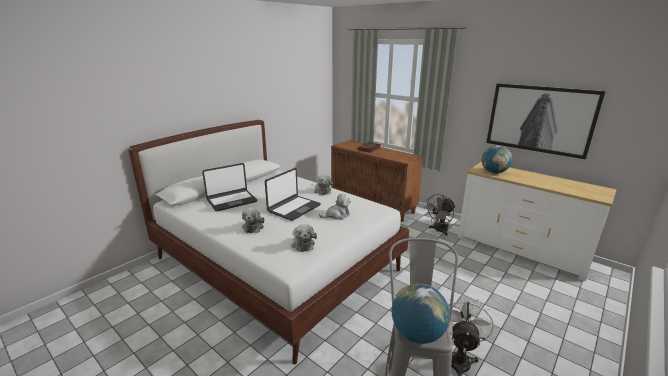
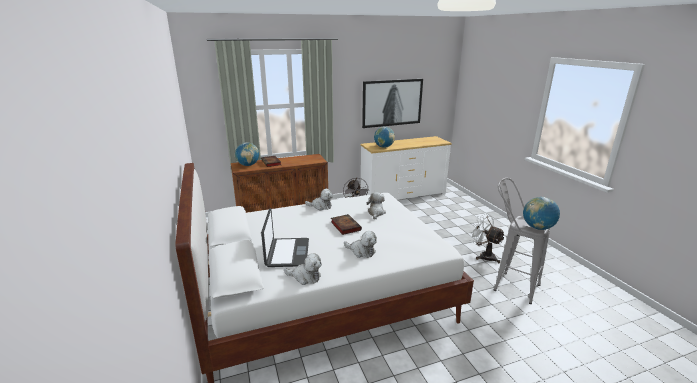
camera: 60 degrees left, 0 degrees up
laptop [265,168,321,221] -> book [331,214,362,235]
plush toy [291,224,317,252] -> plush toy moved to [284,253,322,285]
none -> globe [235,142,259,166]

